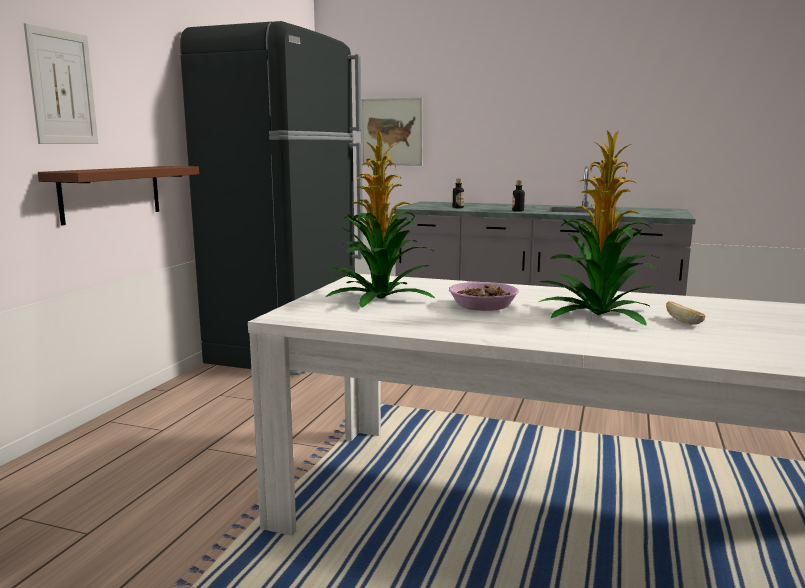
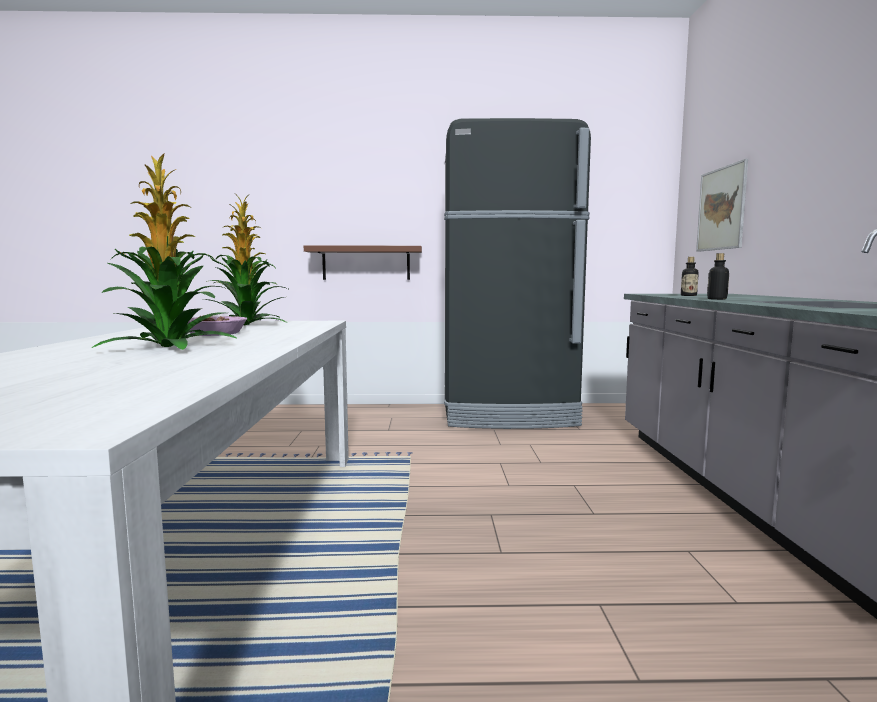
camera: 70 degrees right, 5 degrees down
picture [24,23,98,144] -> none
bread [666,301,706,325] -> none

